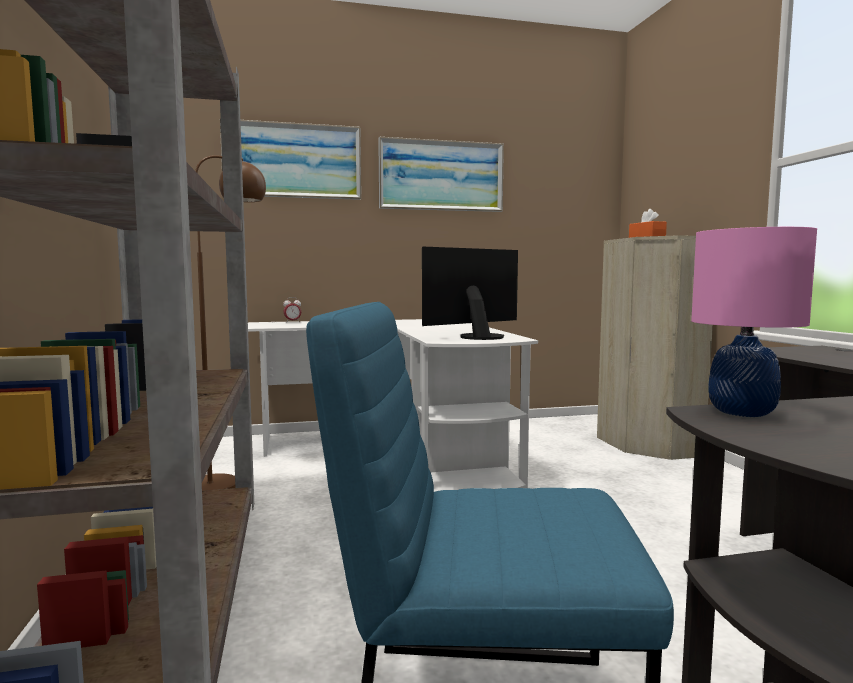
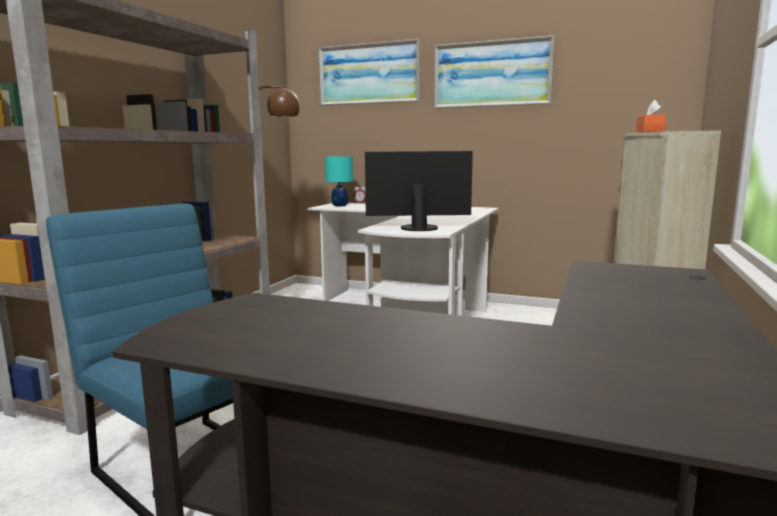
camera: 35 degrees right, 5 degrees up
pink table lamp [691,227,817,417] -> none
none -> turquoise table lamp [325,156,353,206]

